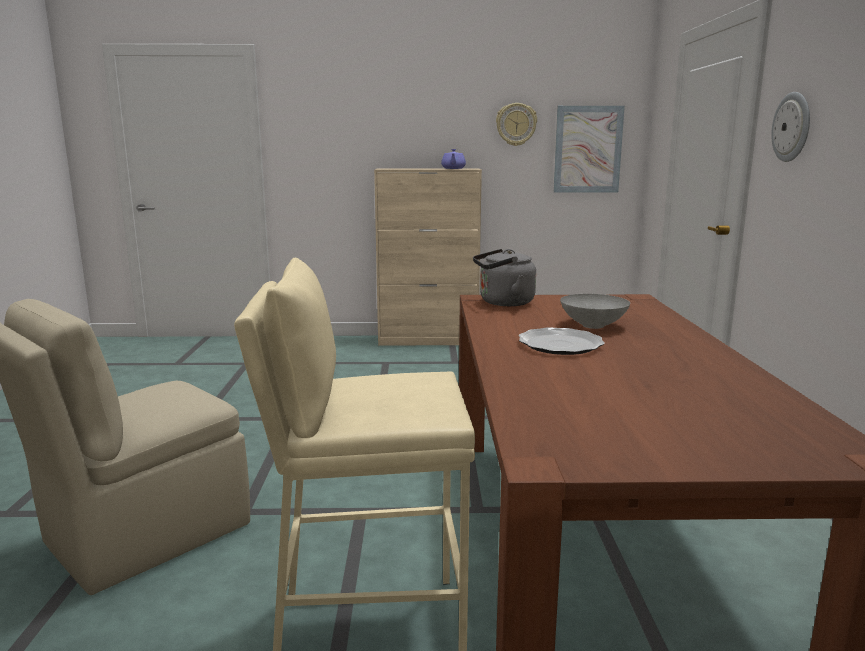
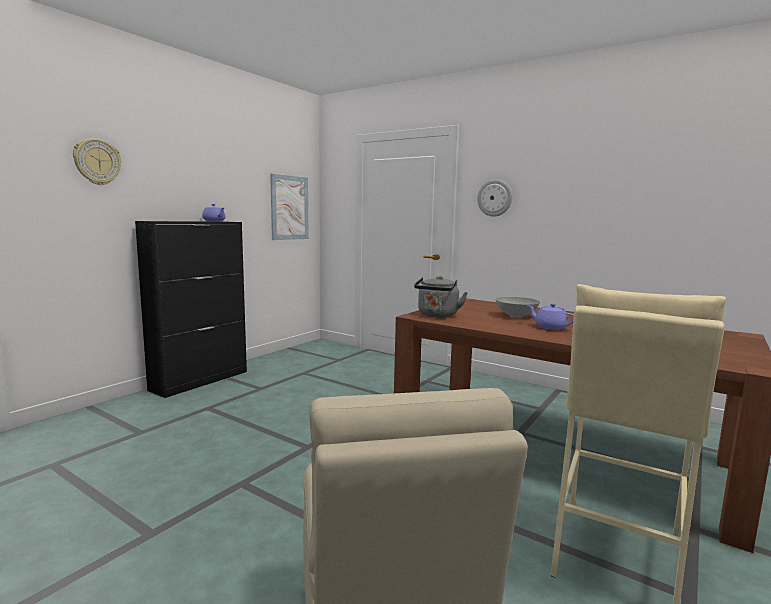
camera: 55 degrees left, 5 degrees down
beige cabinet [374,169,482,346] -> black cabinet [135,221,247,398]
wall clock [496,103,537,146] -> wall clock moved to [73,138,121,185]
plate [519,327,605,355] -> purple teapot [527,303,574,330]

